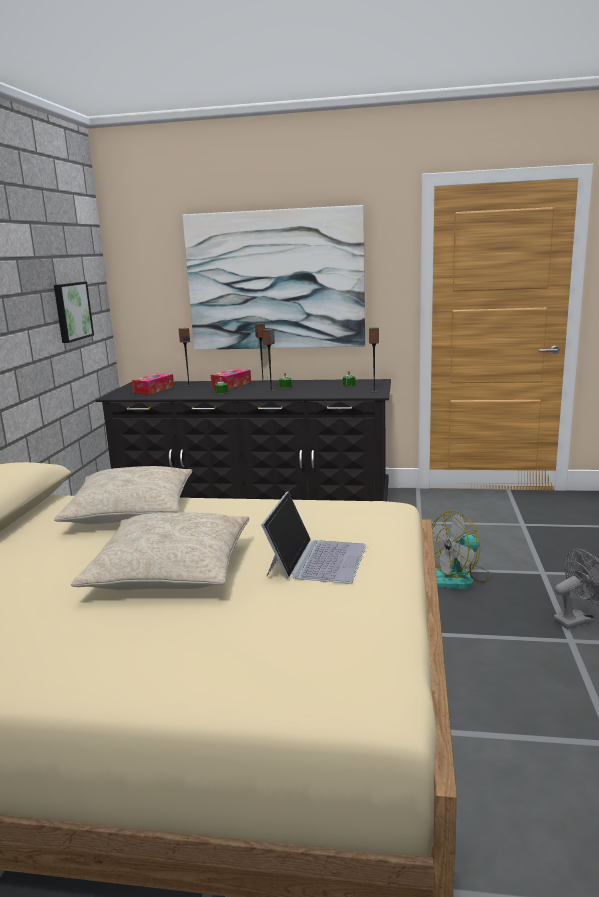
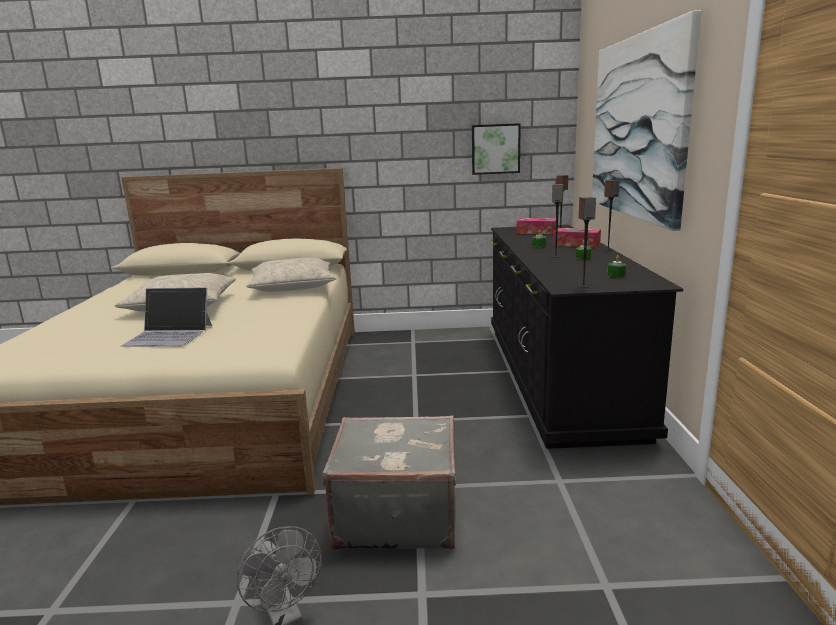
camera: 80 degrees right, 0 degrees up
fan [432,511,491,589] -> grey suitcase [323,415,456,550]

